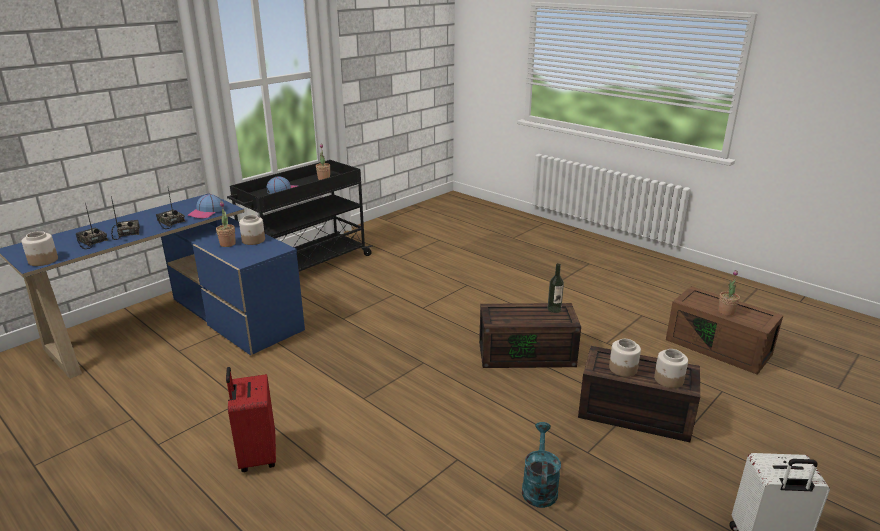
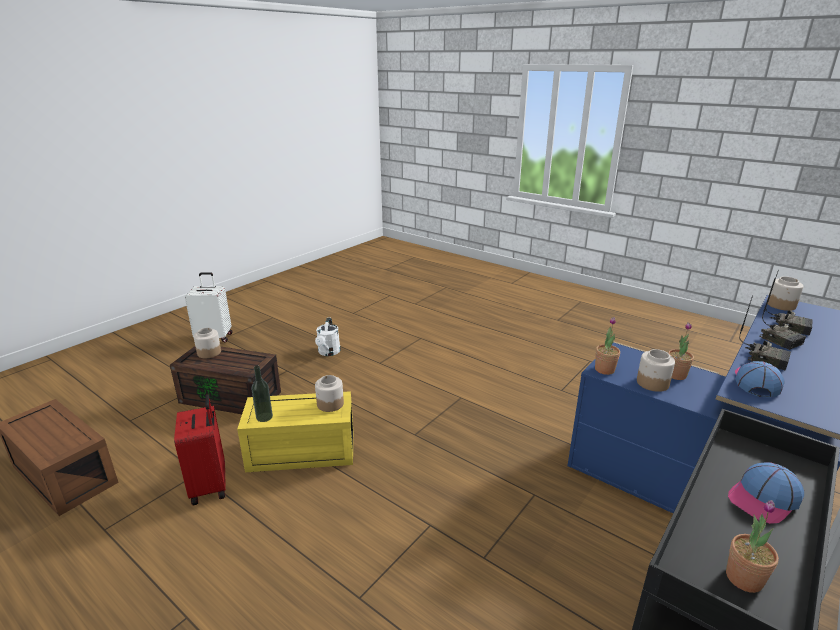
camera: 175 degrees right, 0 degrees up
red suitcase [226,367,276,472] -> red suitcase moved to [174,394,226,505]
brown storage box [479,303,581,368] -> yellow storage box [237,391,353,472]
turquoise watering can [522,422,561,508] -> white watering can [315,318,341,356]
jar [609,339,641,377] -> jar moved to [315,375,344,412]
potted plant [718,270,740,316] -> potted plant moved to [595,317,620,375]

